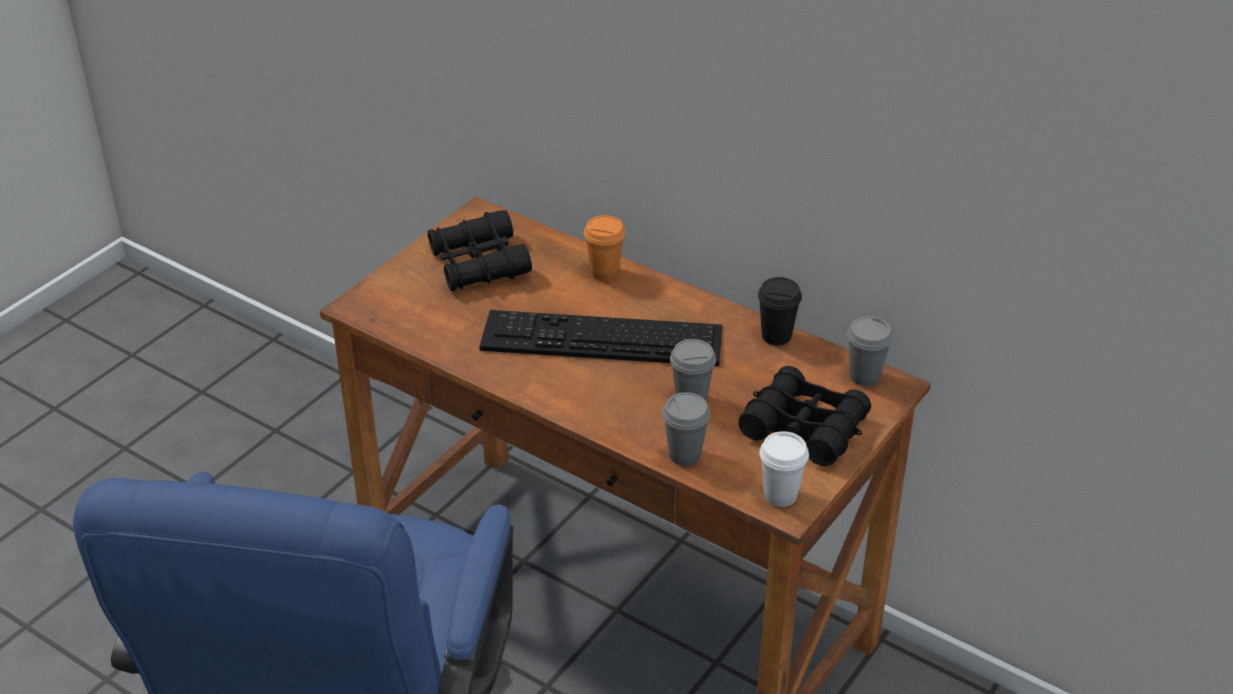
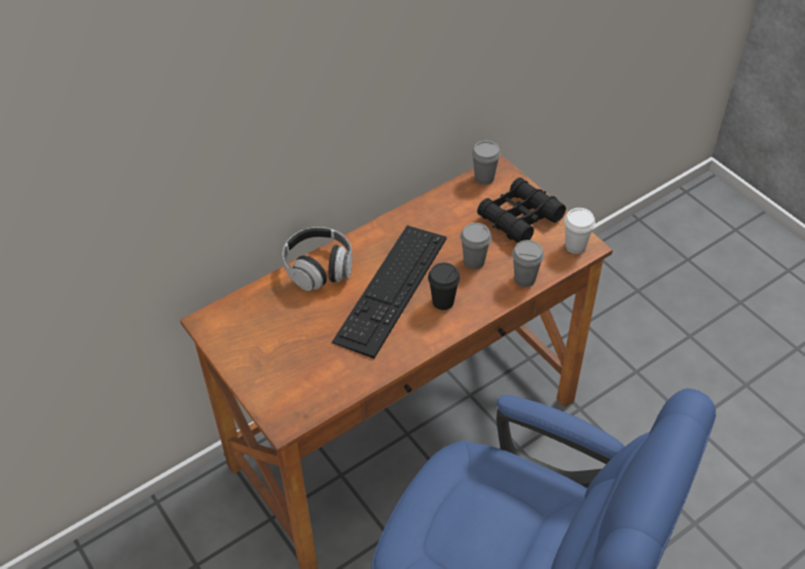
camera: 70 degrees left, 10 degrees up
black binoculars [428,210,532,291] -> none
orange cup [584,215,626,281] -> headphones [283,227,352,291]
black cup [758,277,802,345] -> black cup moved to [428,263,460,310]

